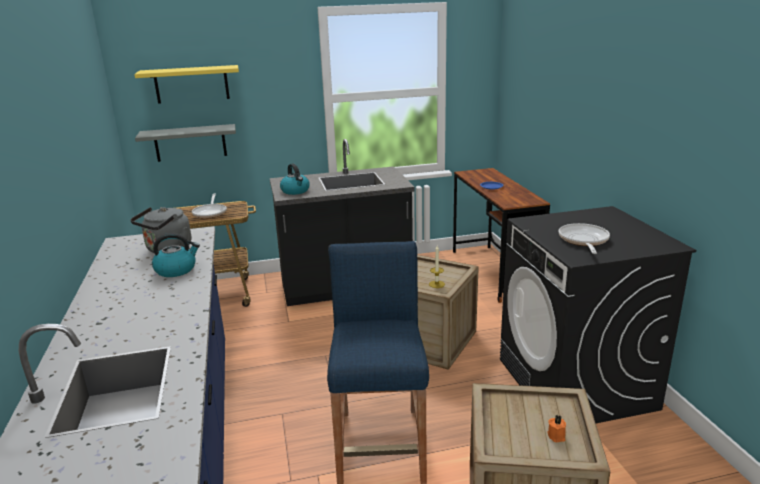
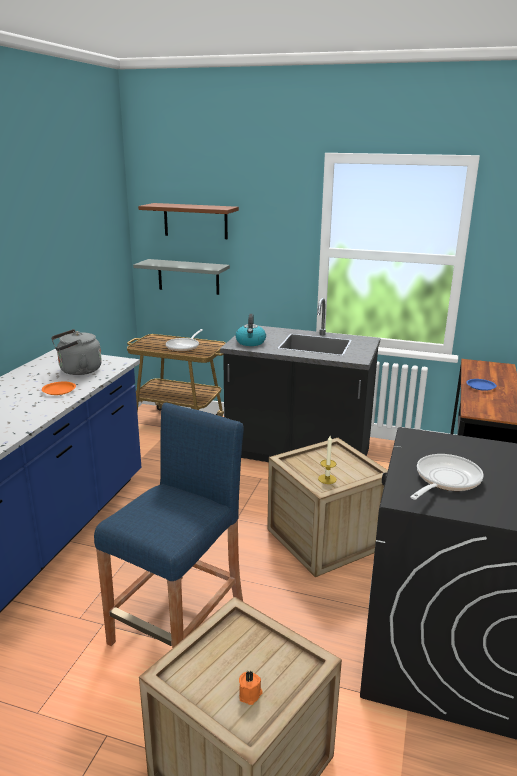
camera: 30 degrees right, 0 degrees up
yellow shelf [134,65,239,104] -> brown shelf [138,203,239,239]
kettle [152,233,200,277] -> orange plate [42,382,76,395]

